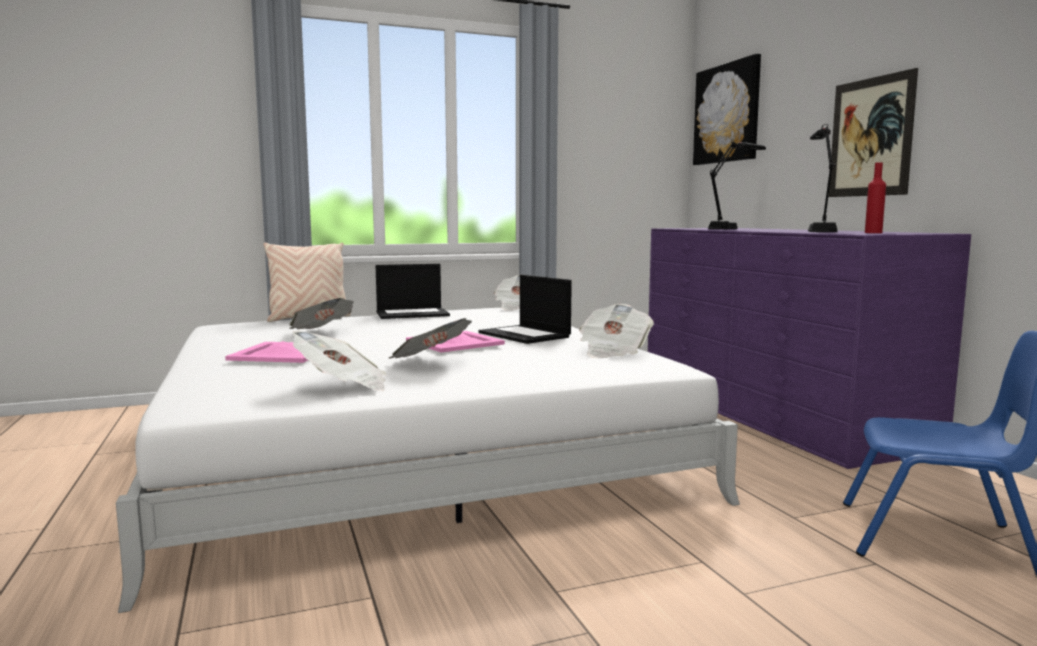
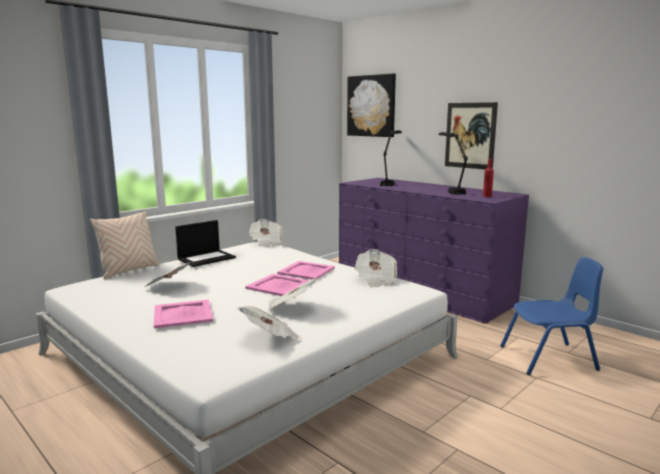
camera: 25 degrees left, 5 degrees up
laptop [478,275,572,344] -> pink tray [277,261,335,280]

